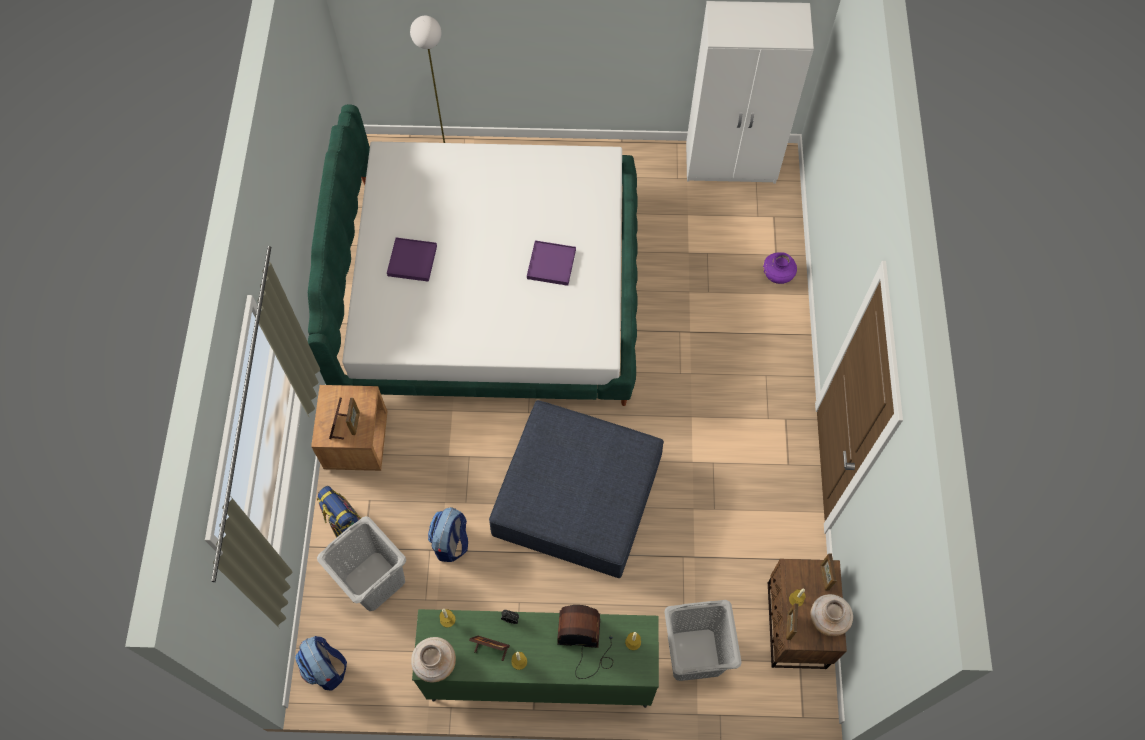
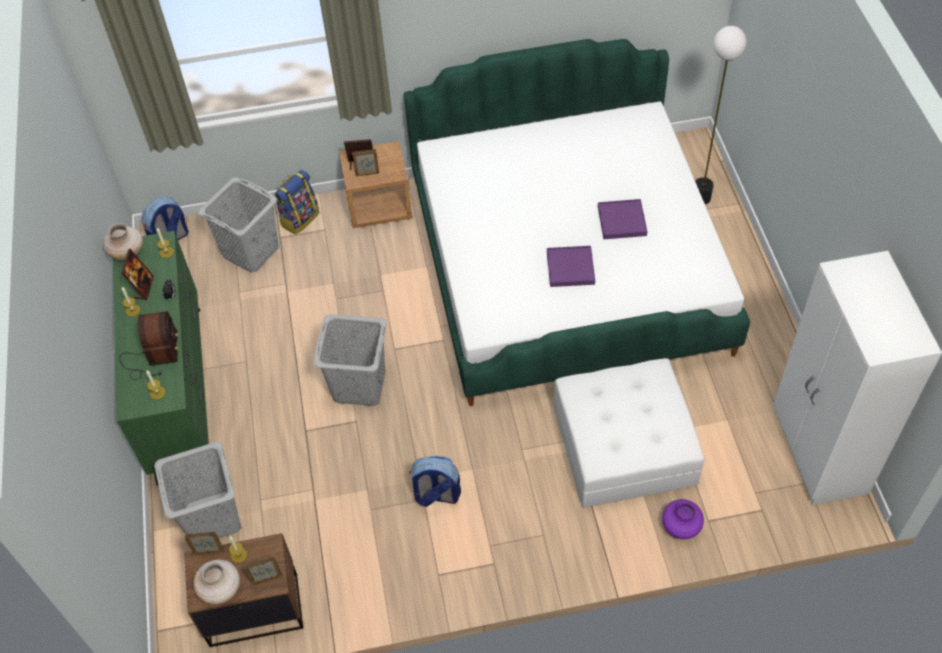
camera: 80 degrees right, 10 degrees down
purple tray [387,238,437,282] -> purple tray moved to [598,199,647,239]
backpack [428,507,468,562] -> backpack moved to [409,455,461,507]
blue ottoman [489,400,664,578] -> grey laundry basket [313,314,387,406]
none -> white ottoman [554,358,705,508]

